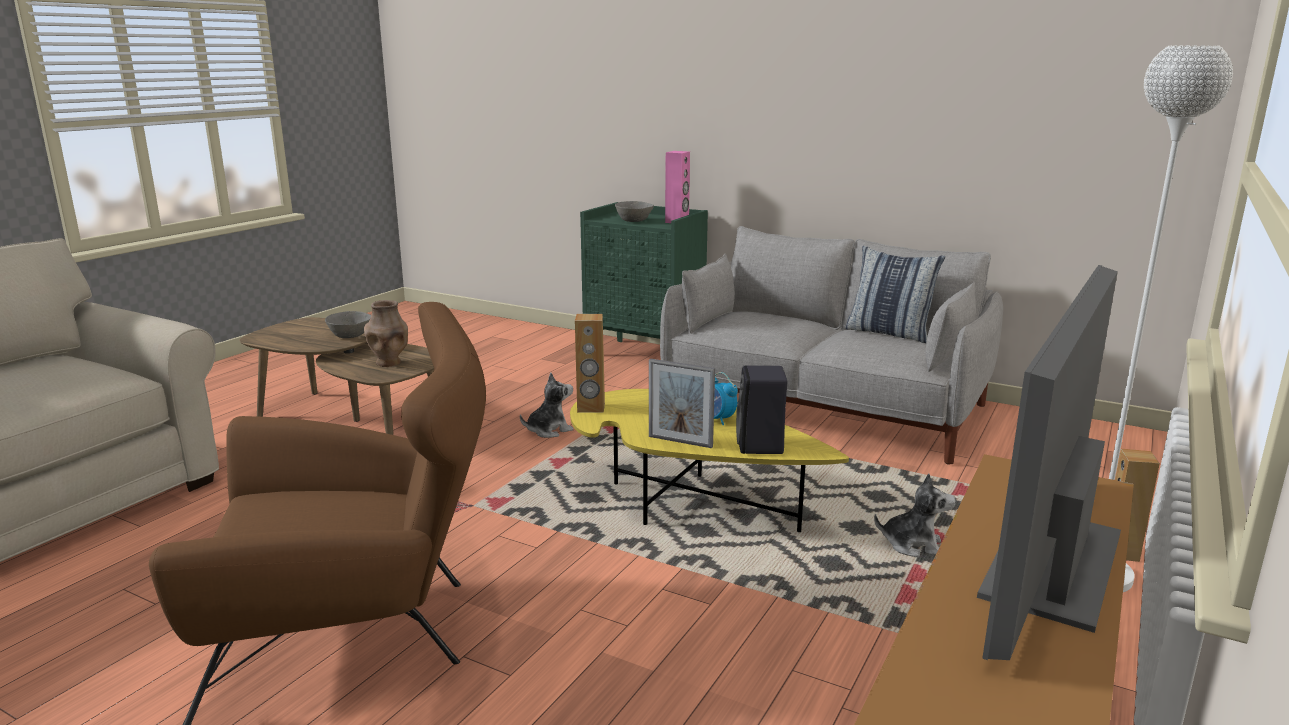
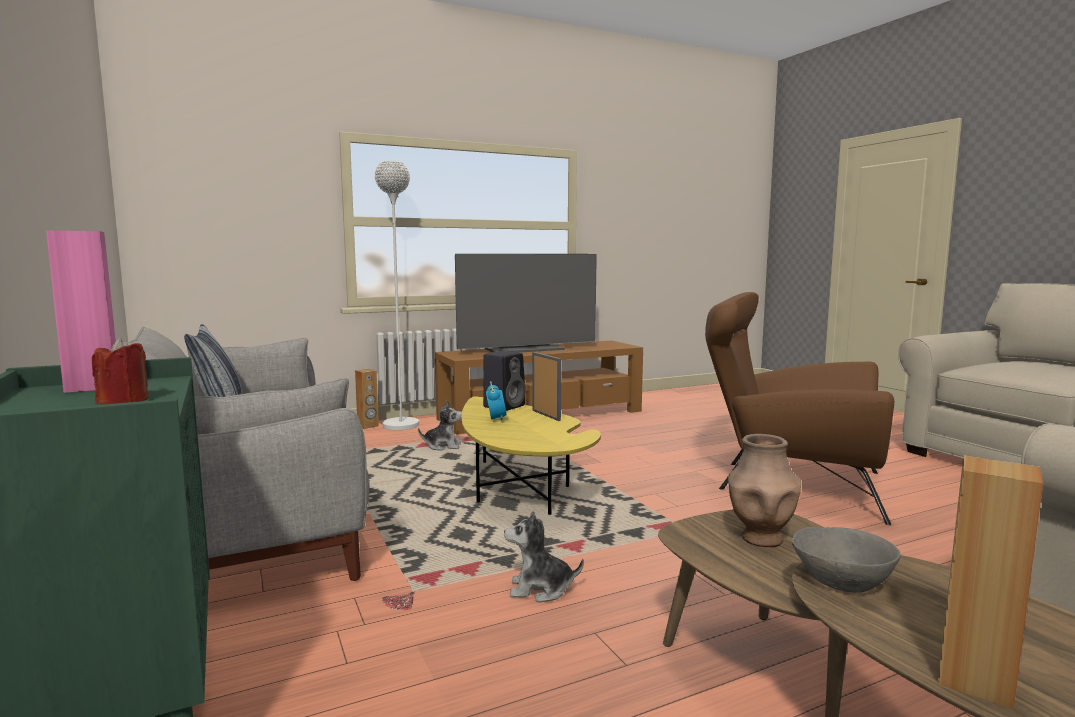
camera: 145 degrees left, 10 degrees down
brown speaker [575,314,605,412] -> brown speaker moved to [938,455,1043,709]
grey bowl [615,201,654,222] -> red candle [92,338,149,405]
plush toy [874,474,956,557] -> plush toy turned 135 degrees clockwise [418,400,462,450]

